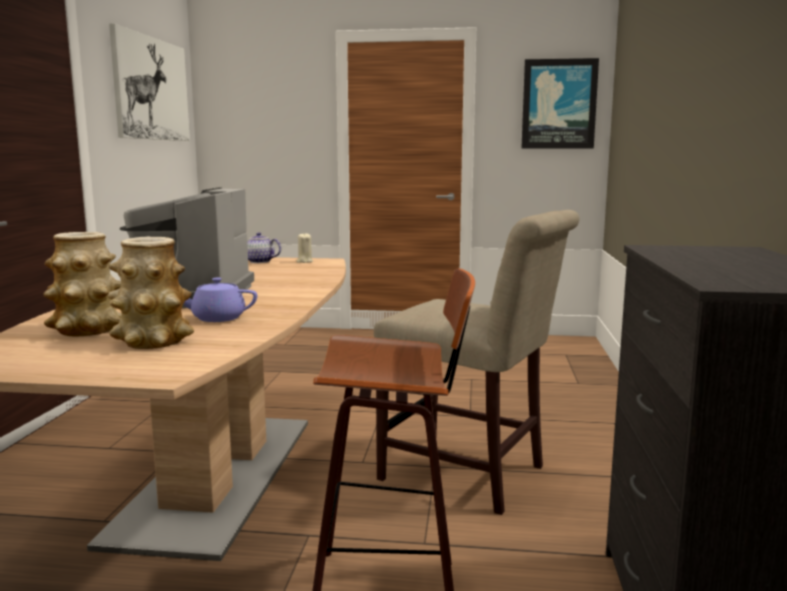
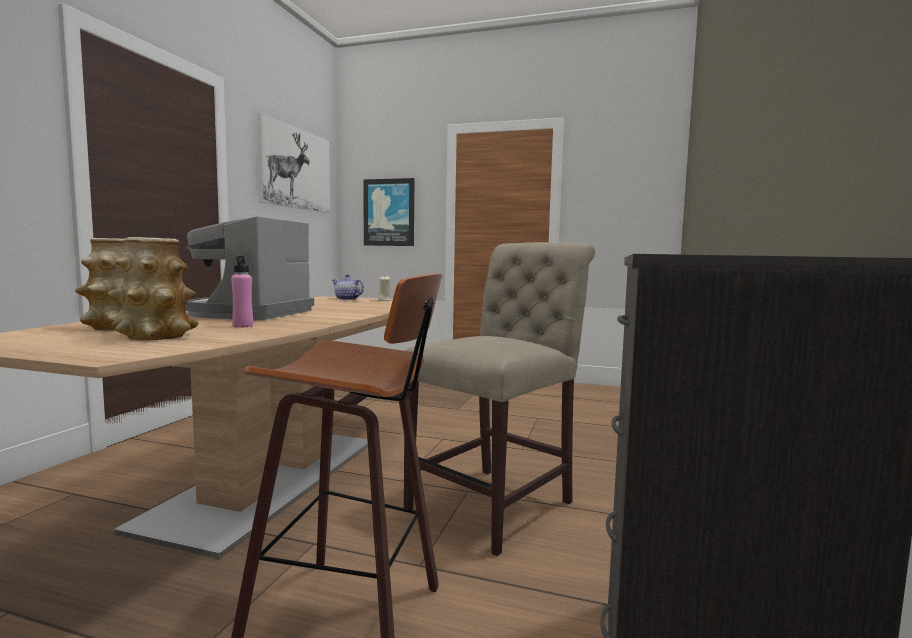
camera: 10 degrees right, 5 degrees down
purple teapot [184,278,257,322] -> pink bottle [231,256,253,327]
beige chair [374,210,580,515] -> beige chair turned 90 degrees counterclockwise [404,242,595,556]
picture [521,58,599,149] -> picture moved to [364,178,415,246]

